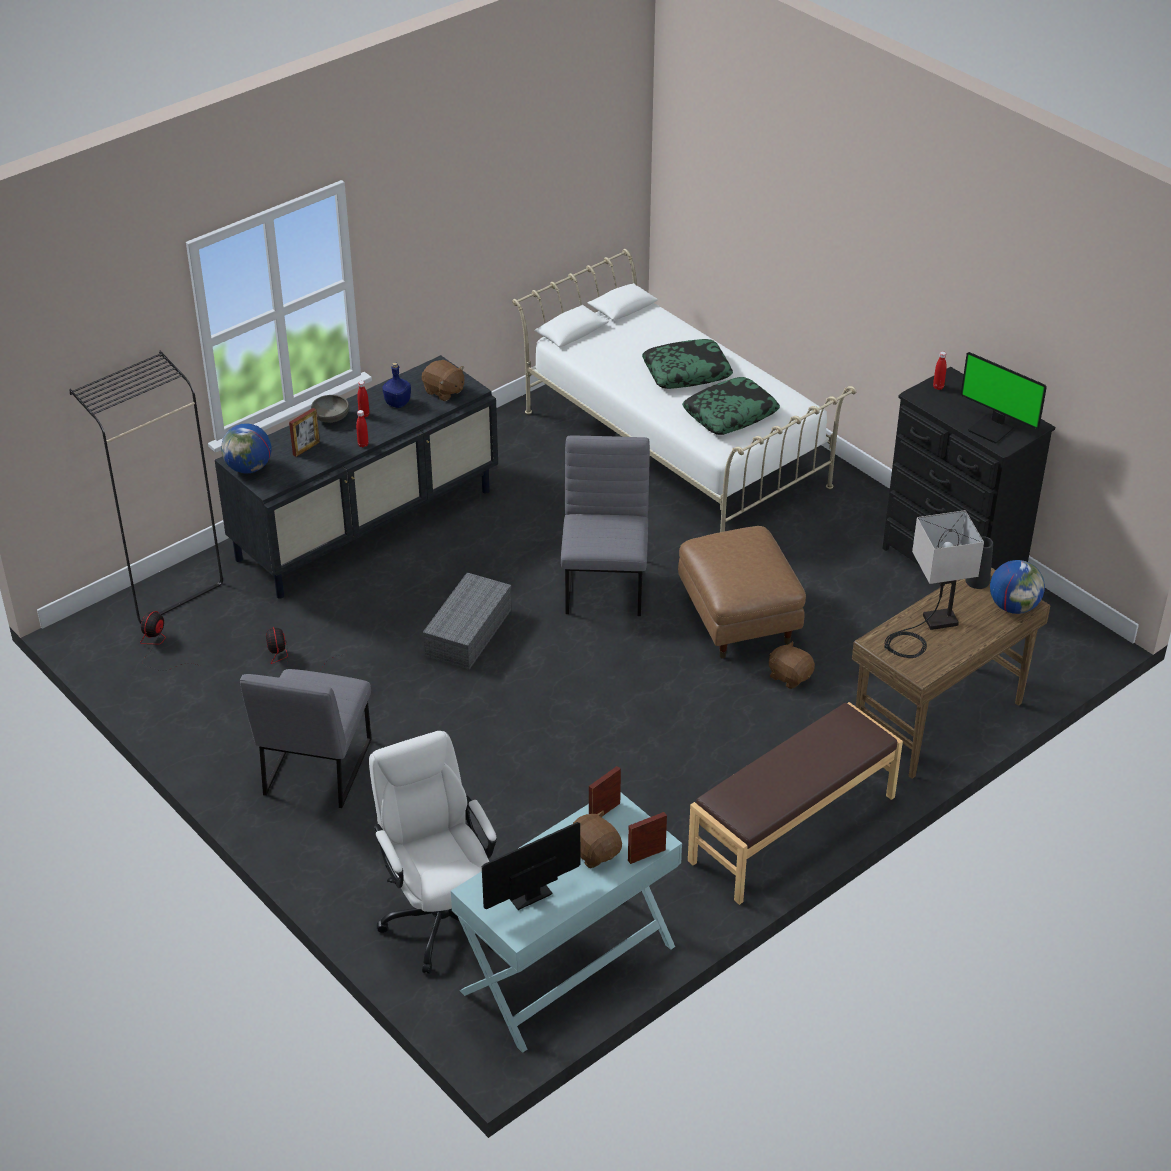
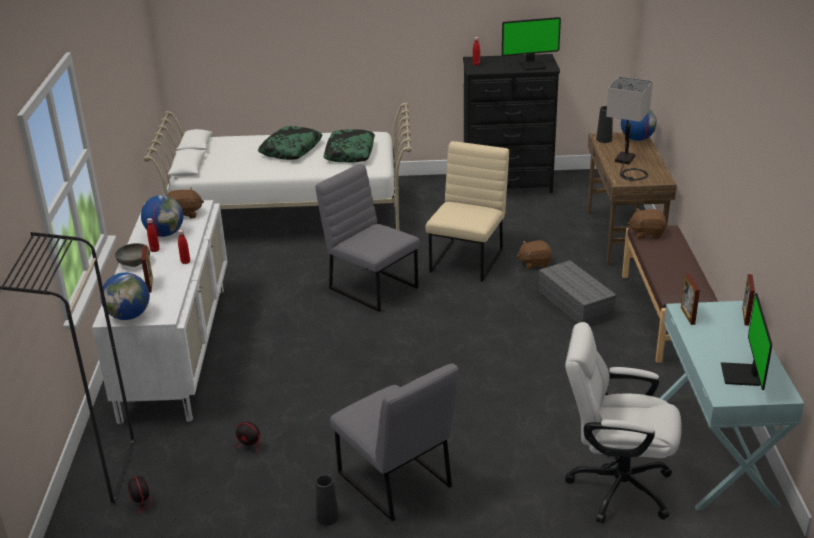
camera: 50 degrees left, 10 degrees down
black cabinet [215,355,498,599] -> white cabinet [92,200,227,424]
blue bottle [383,363,411,408] -> globe [141,195,183,237]
grey storage box [423,572,511,670] -> grey storage box moved to [538,260,617,325]
brown plush toy [573,810,622,868] -> brown plush toy moved to [628,208,667,239]
brown ottoman [678,526,806,659] -> beige chair [426,141,509,282]
none -> black vase [315,475,339,526]

